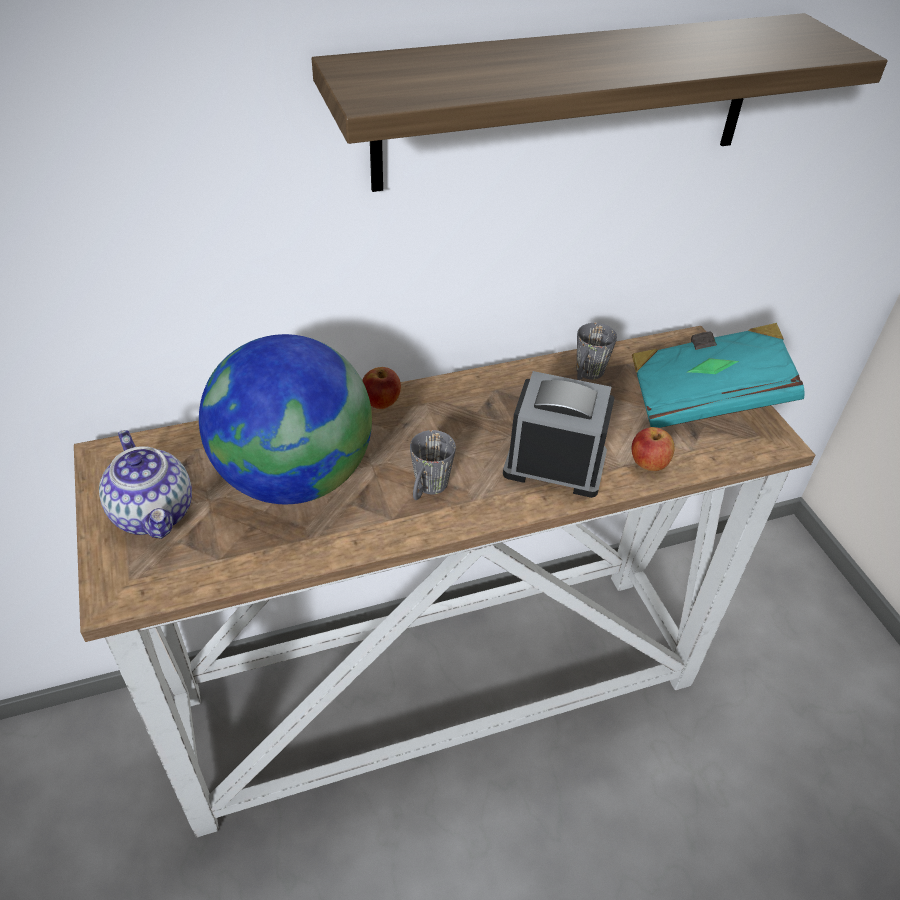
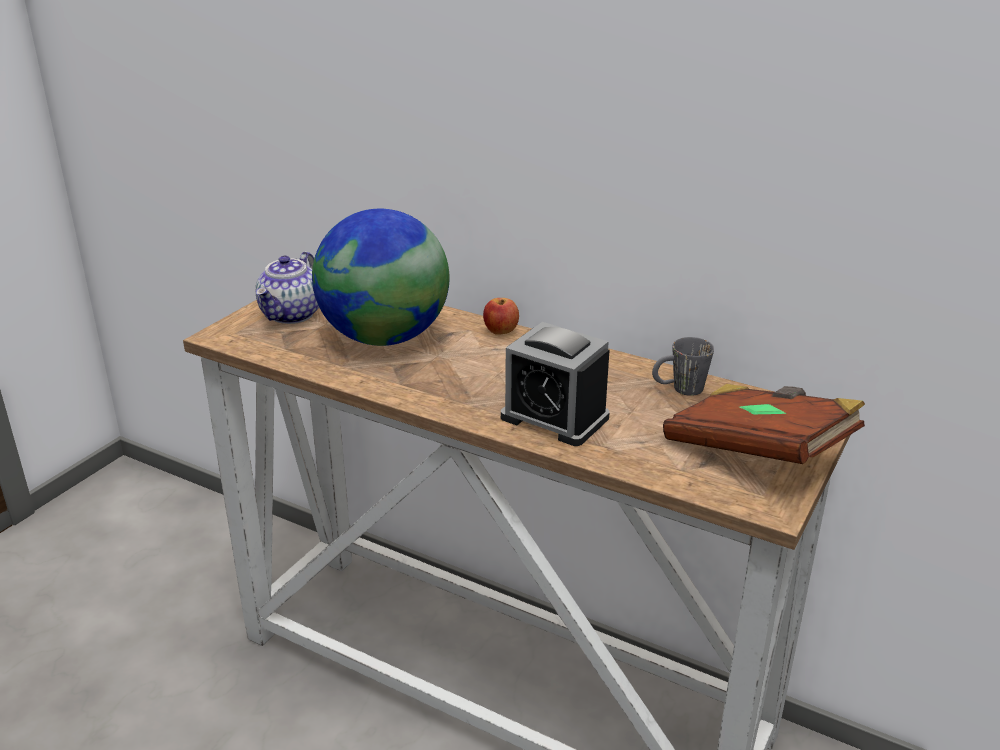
camera: 50 degrees right, 15 degrees down
shelf [312,13,888,192] -> none
grey mug [410,430,456,500] -> none
alarm clock [503,371,614,498] -> alarm clock turned 150 degrees clockwise [501,322,609,446]
turquoise book [632,323,805,428] -> brown book [663,384,865,464]
apple [632,427,675,471] -> none

